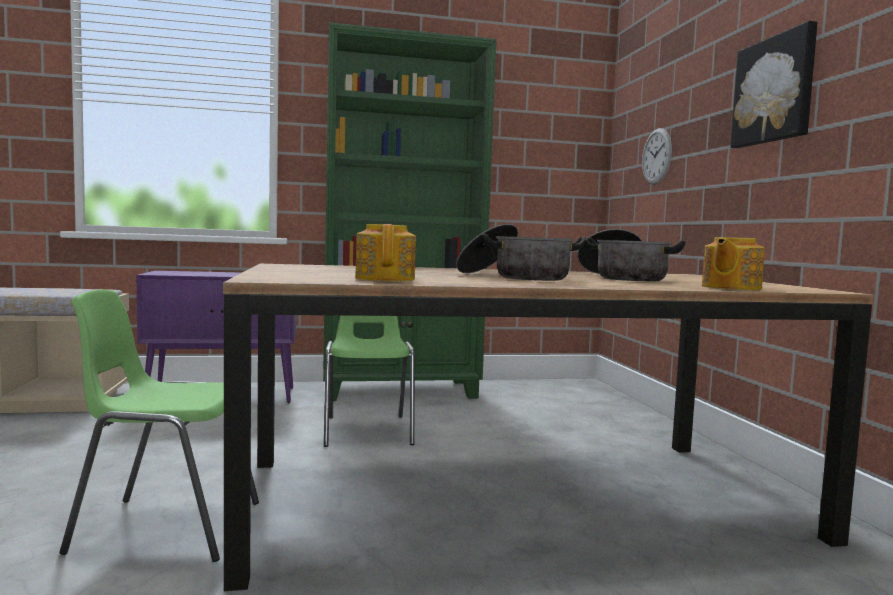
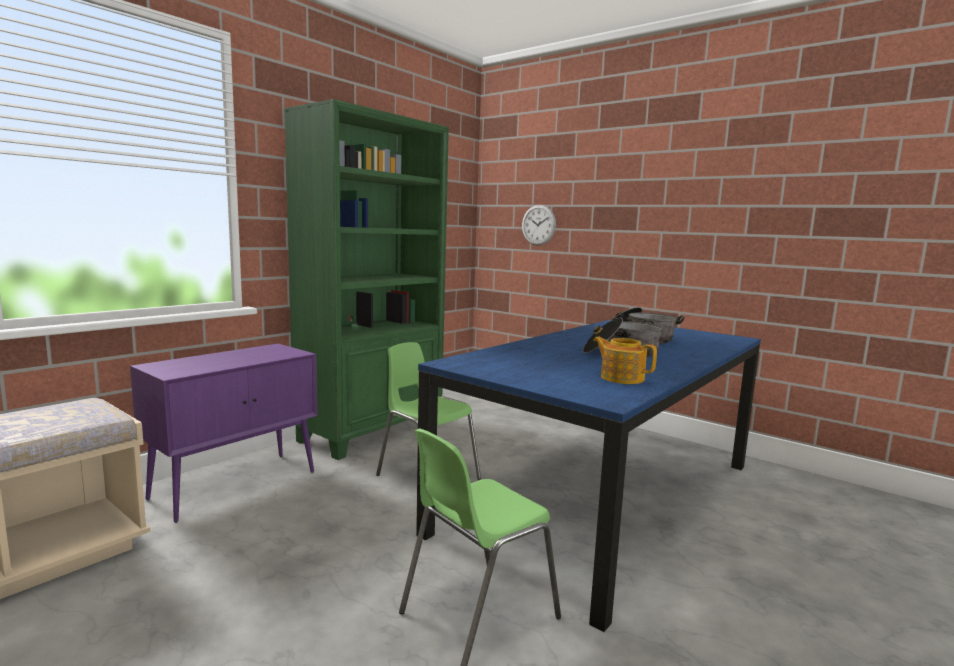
camera: 40 degrees left, 5 degrees up
brown dining table [223,264,874,591] -> blue dining table [416,319,761,632]
teapot [702,237,765,290] -> none
picture [730,21,818,148] -> none

